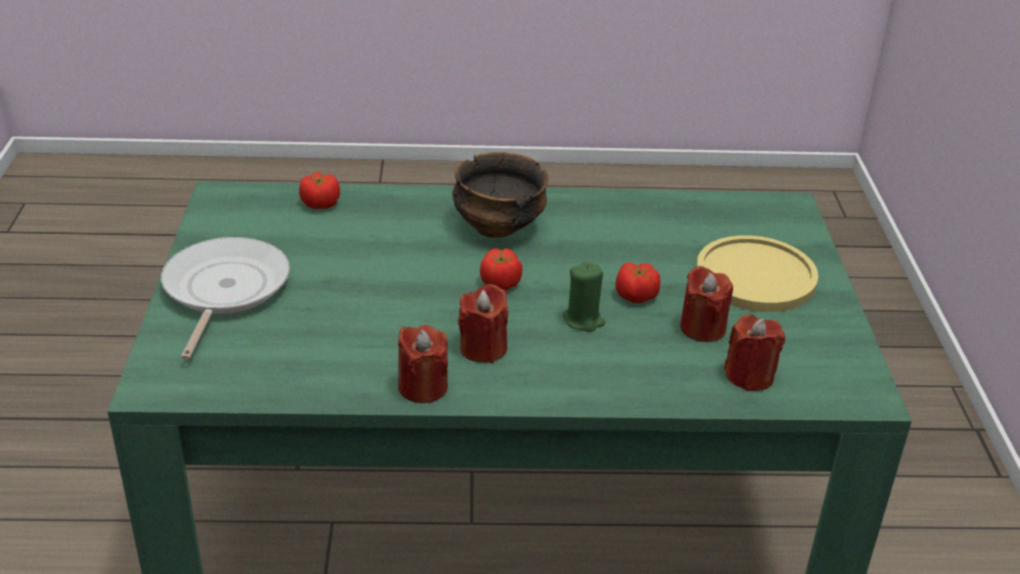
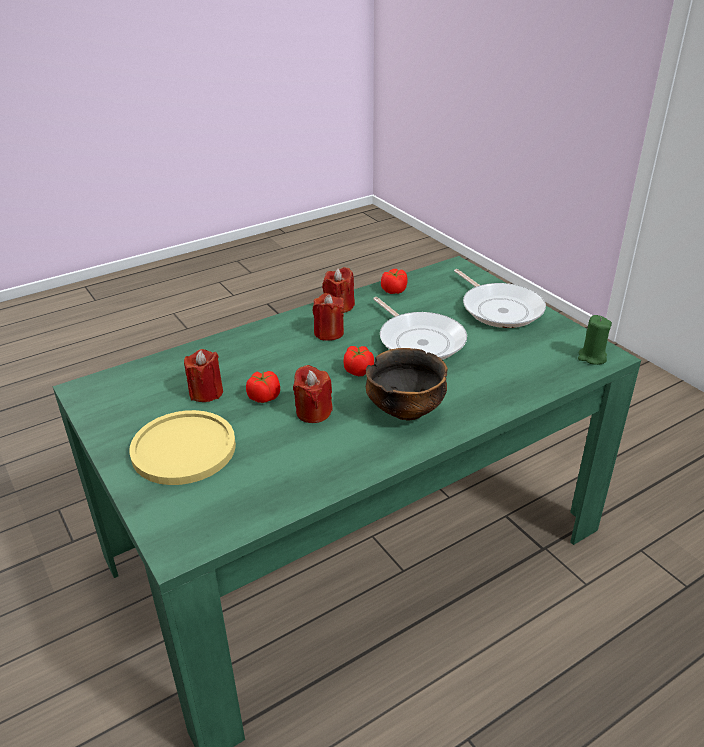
camera: 150 degrees right, 0 degrees up
tomato [299,172,340,209] -> tomato moved to [381,269,407,294]
green candle [563,262,605,332] -> green candle moved to [578,315,612,365]
red candle [724,315,785,391] -> red candle moved to [293,365,333,423]
none -> frying pan [373,297,467,360]

